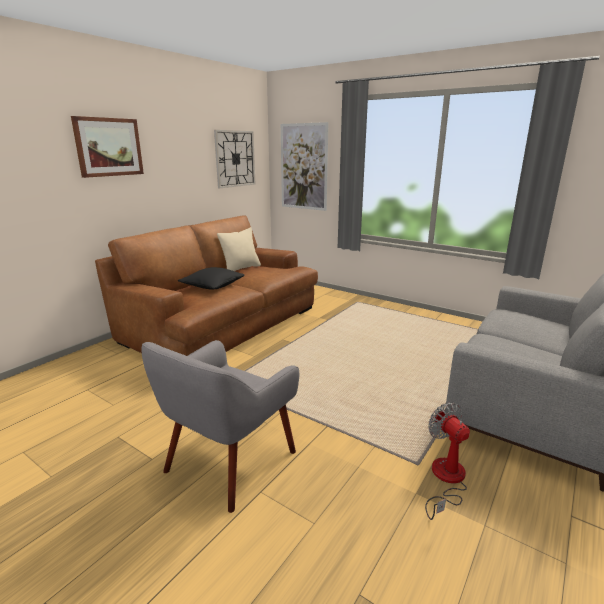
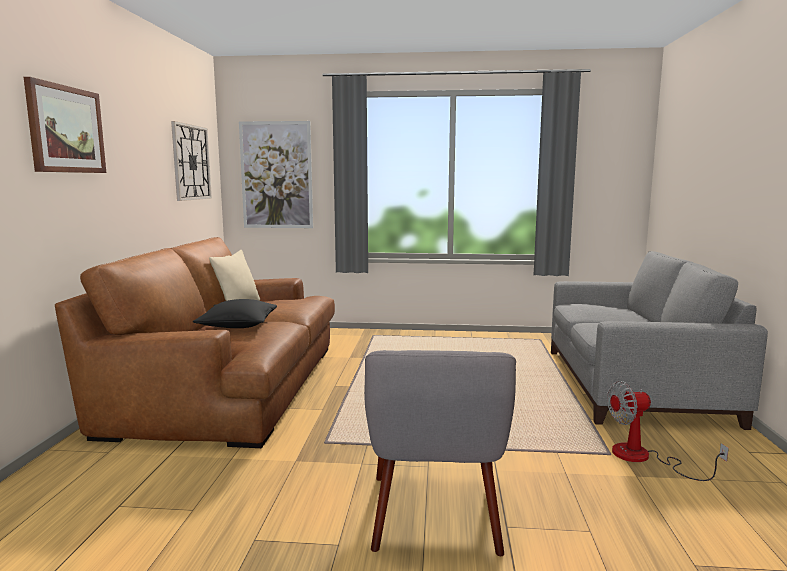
camera: 30 degrees left, 10 degrees down
fan [425,403,470,520] -> fan turned 45 degrees counterclockwise [607,381,729,481]

